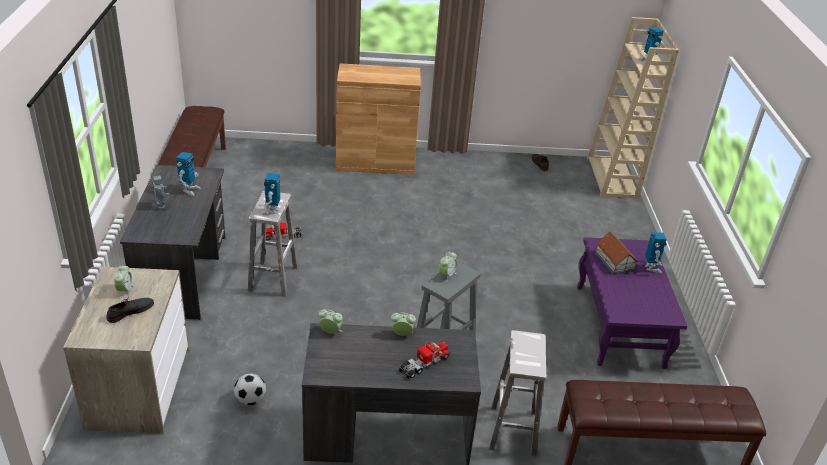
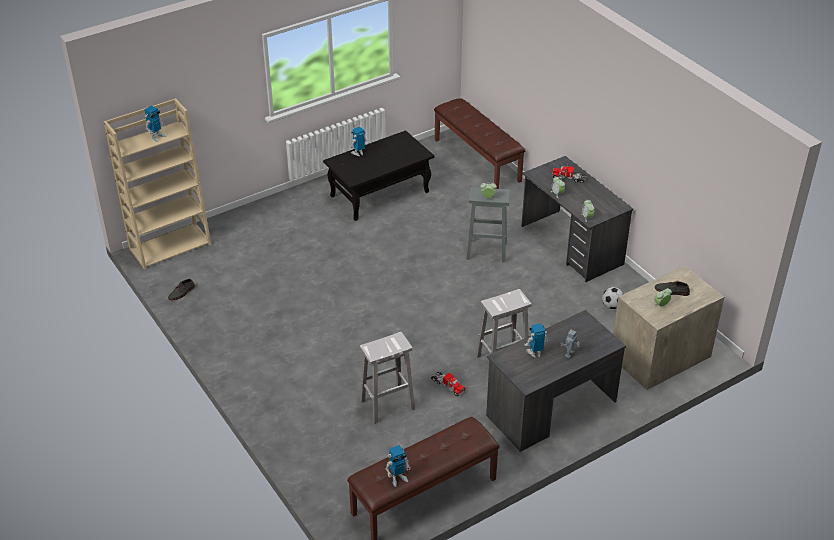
camera: 120 degrees left, 5 degrees up
toy robot [261,173,280,215] -> toy robot moved to [386,445,410,487]
brown cabinet [336,63,421,175] -> none
white stool [489,330,546,456] -> white stool moved to [360,332,415,424]
purple coffee table [577,237,688,369] -> black coffee table [323,130,434,221]
toy house [595,232,638,275] -> none

